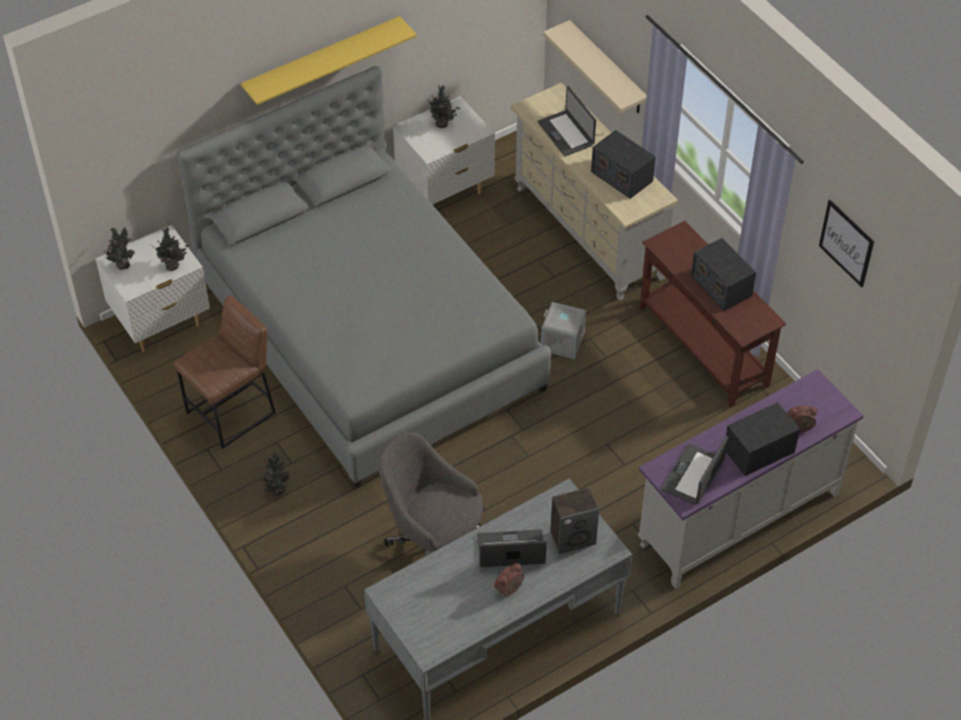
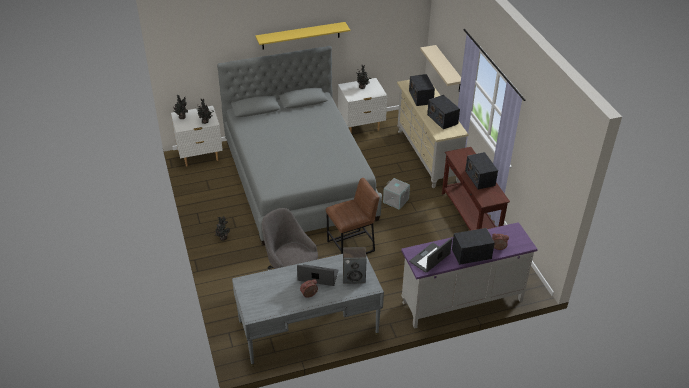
camera: 15 degrees right, 10 degrees down
brown chair [174,295,276,449] -> brown chair moved to [326,178,379,254]
laptop [537,86,596,156] -> radio [409,74,435,106]
picture [819,200,874,287] -> none

